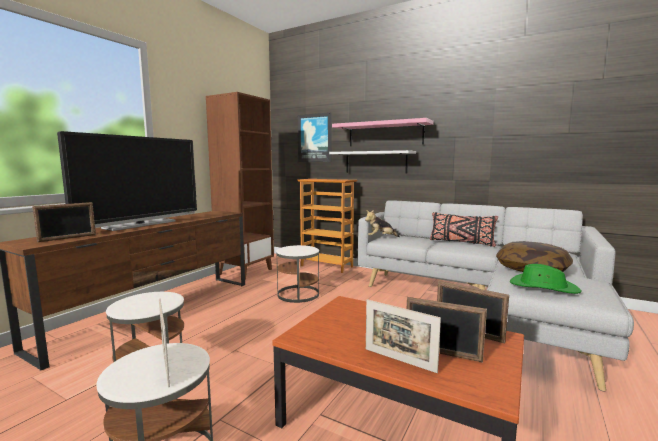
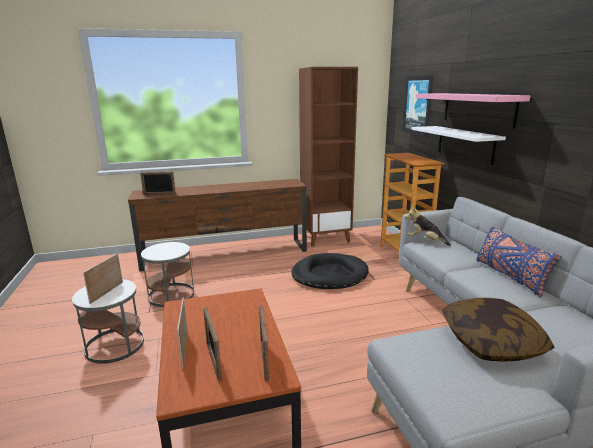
camera: 45 degrees right, 10 degrees up
television [57,131,197,231] -> none
white side table [276,245,319,303] -> black dog bed [291,253,369,289]
black pillow [430,212,498,247] -> blue pillow [476,226,562,298]
green hat [510,264,582,294] -> none

